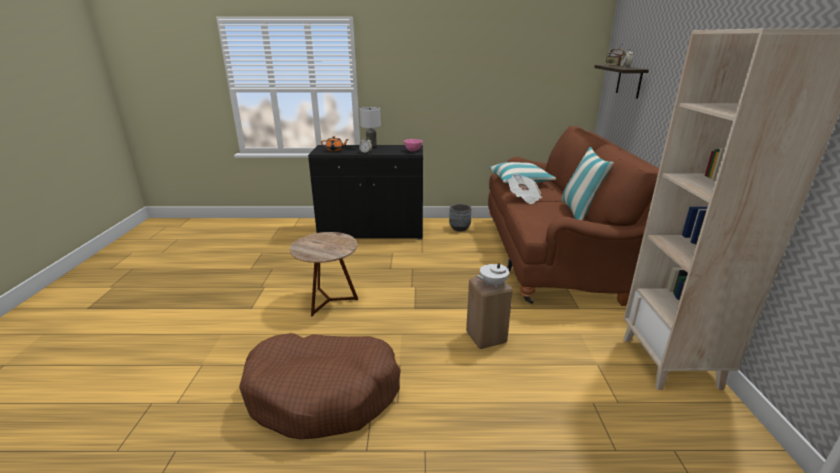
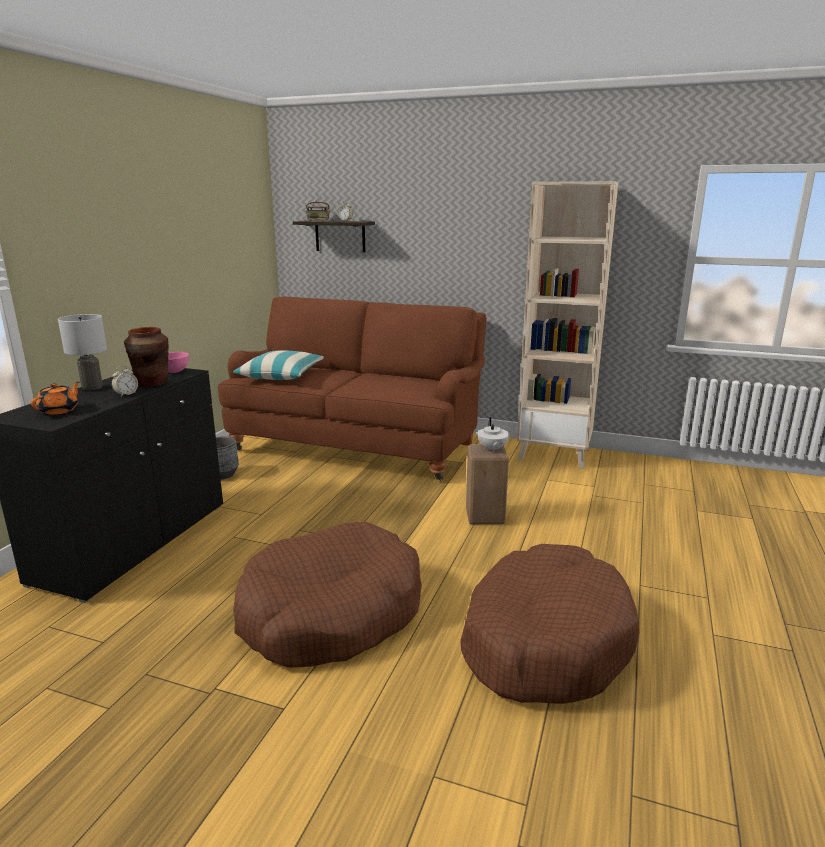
camera: 70 degrees left, 5 degrees down
brown side table [290,232,358,316] -> brown dog bed [233,522,422,668]
newspaper [508,174,542,204] -> none
pillow [561,147,614,220] -> none
none -> brown vase [124,327,169,387]

